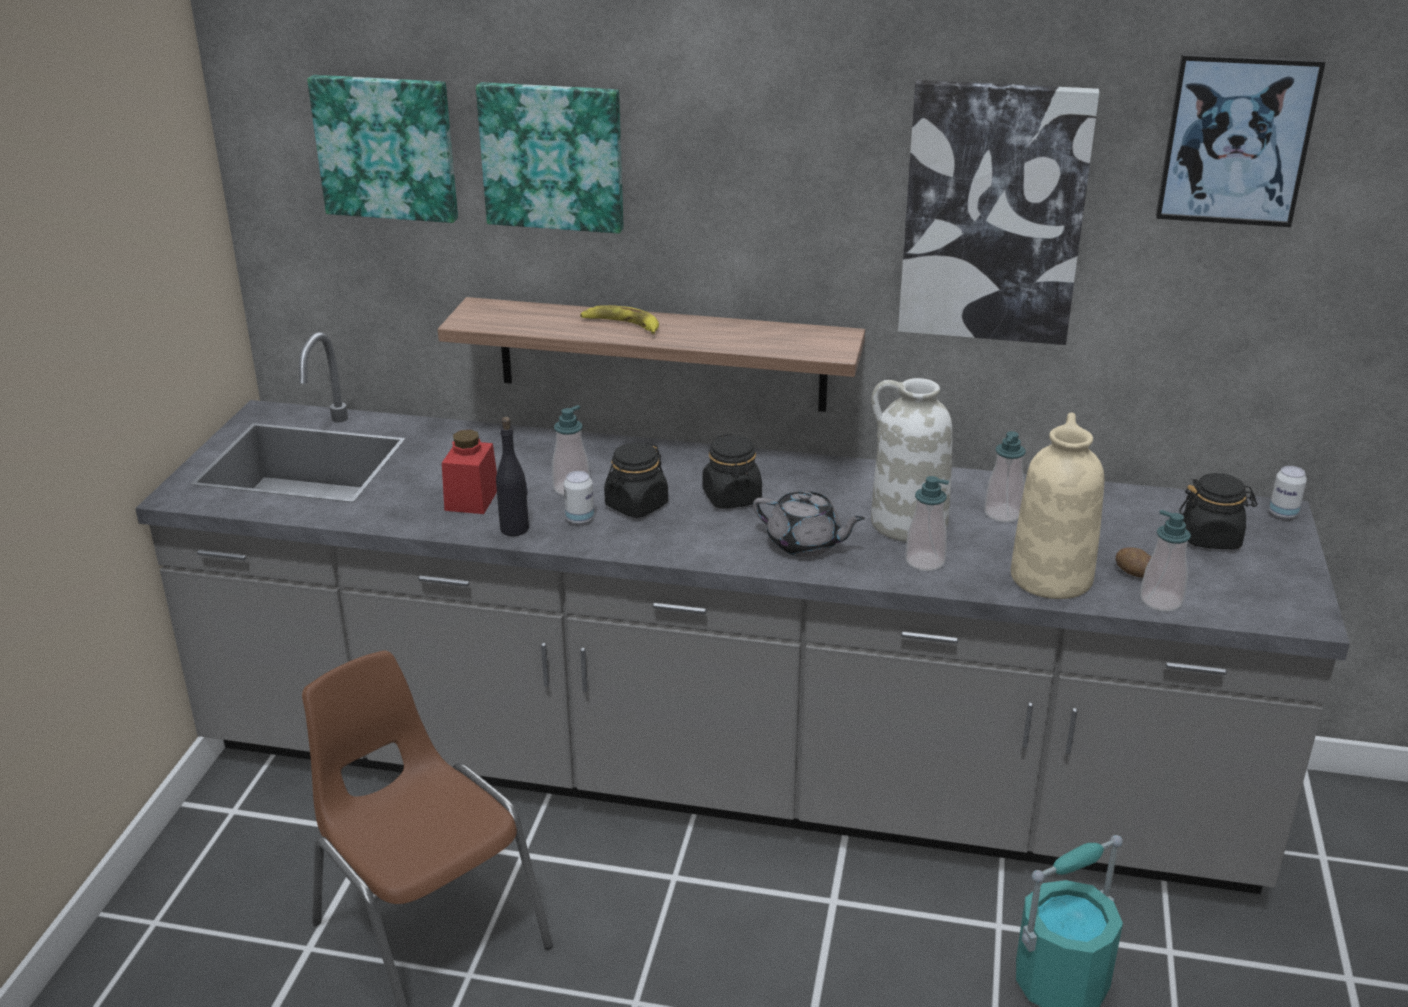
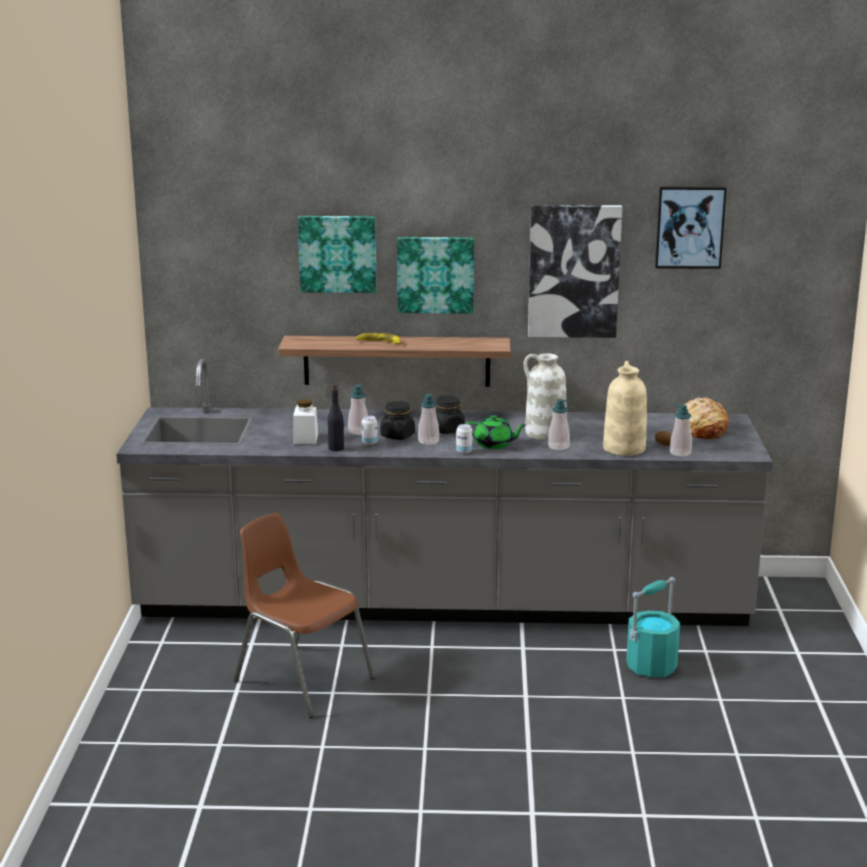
camera: 10 degrees left, 10 degrees down
picture [307,75,458,223] -> picture moved to [397,237,474,314]
red jar [442,429,497,514] -> white jar [293,399,318,444]
grey teapot [753,491,865,557] -> green teapot [466,415,526,449]
soap dispenser [984,431,1026,522] -> soap dispenser moved to [418,394,439,445]
black jar [1179,473,1258,549] -> bread [677,397,729,439]
can [1269,466,1307,519] -> can moved to [456,424,472,454]

